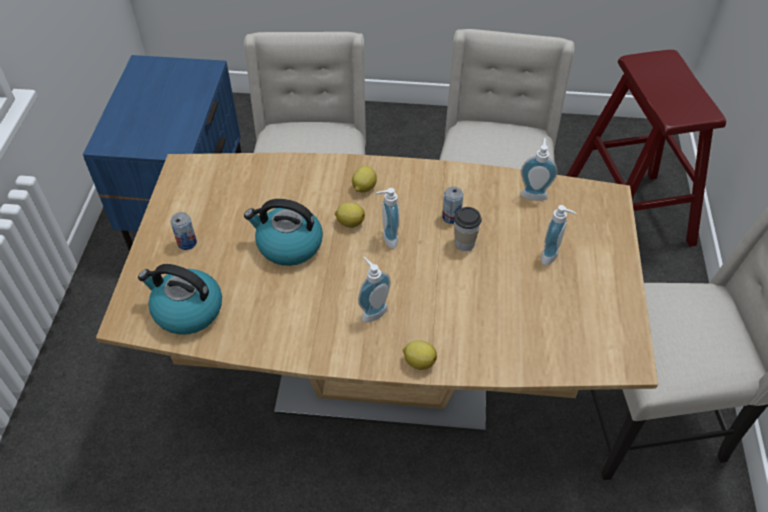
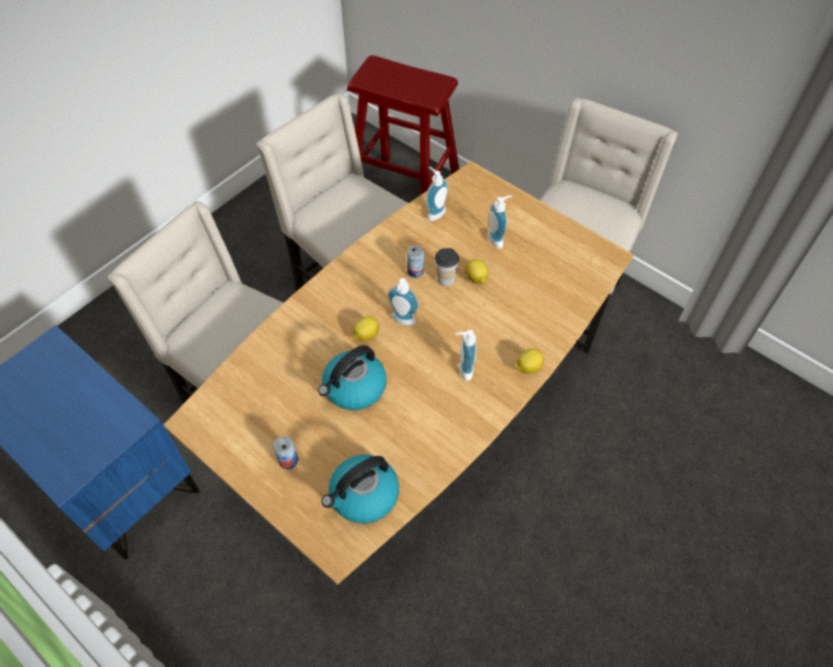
camera: 55 degrees left, 5 degrees up
lemon [352,166,377,193] -> lemon moved to [465,259,488,284]

